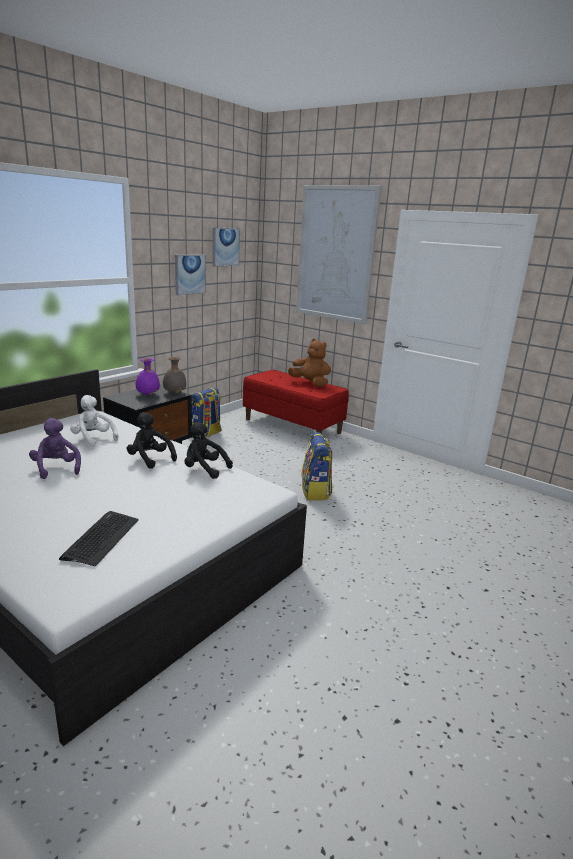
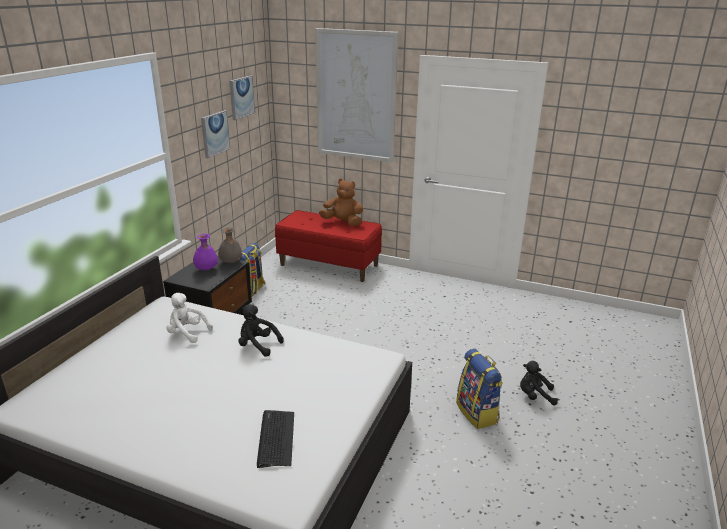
camera: 15 degrees left, 5 degrees up
purple plush toy [29,418,81,479] -> none
black plush toy [184,422,233,479] -> black plush toy moved to [520,361,558,406]
backpack [301,432,332,500] -> backpack moved to [456,349,503,429]

